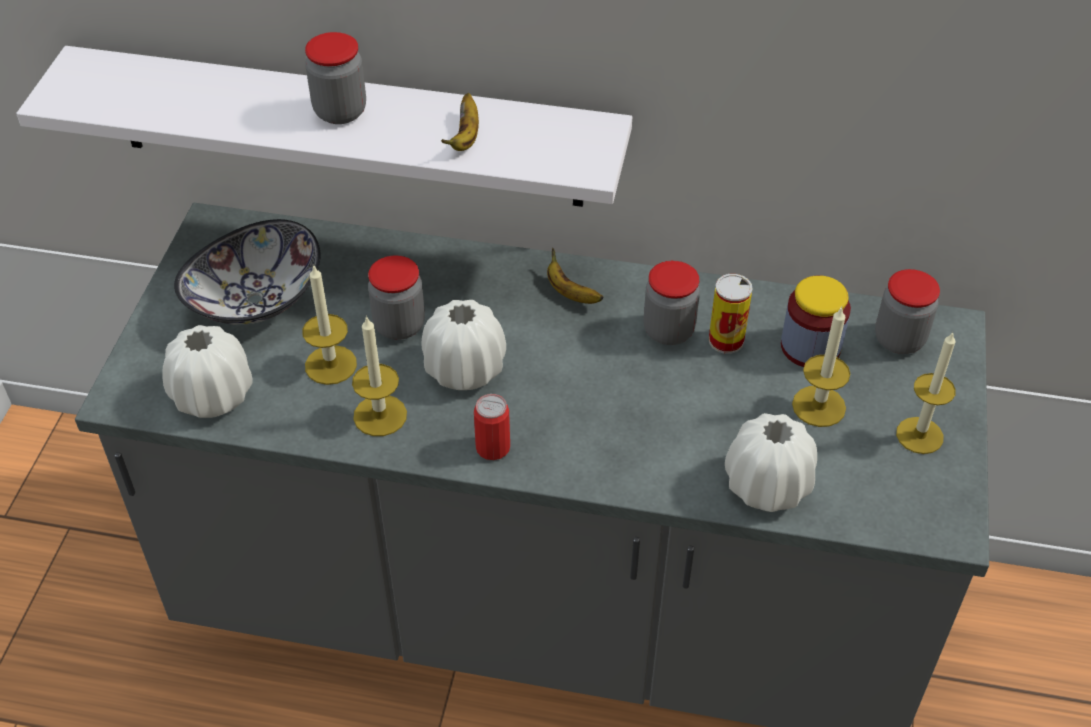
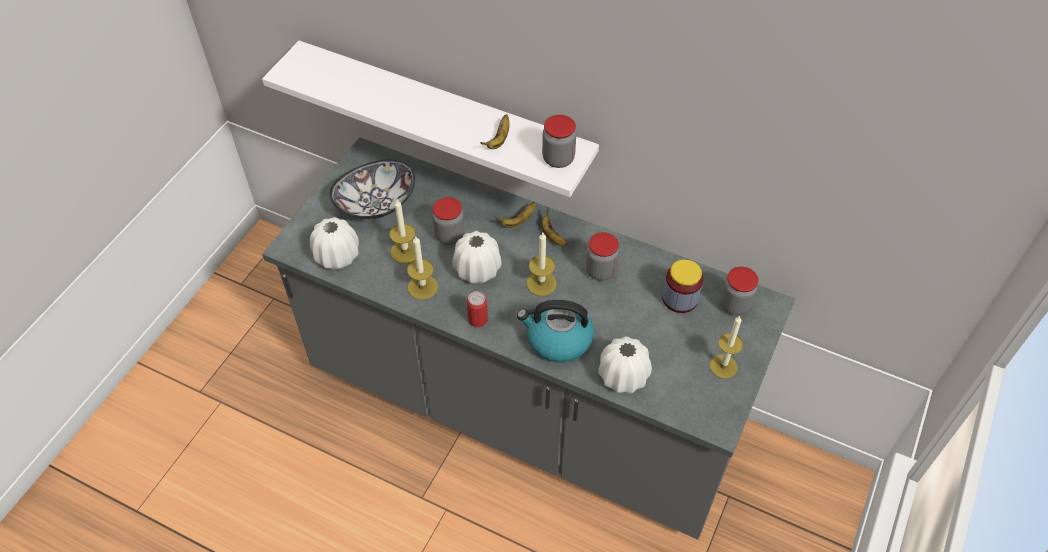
camera: 15 degrees right, 5 degrees up
jar [305,32,366,124] -> jar moved to [542,115,576,168]
can [709,274,752,354] -> none
candle [792,307,850,427] -> candle moved to [526,233,557,296]
none -> banana [495,202,536,228]
none -> kettle [517,300,594,363]

